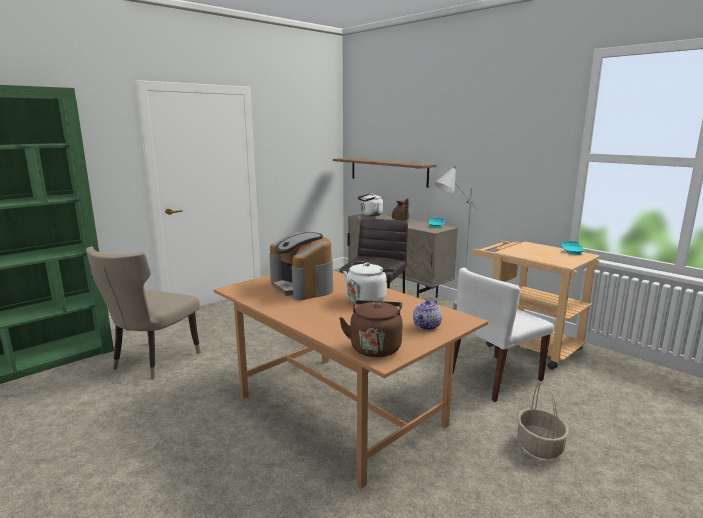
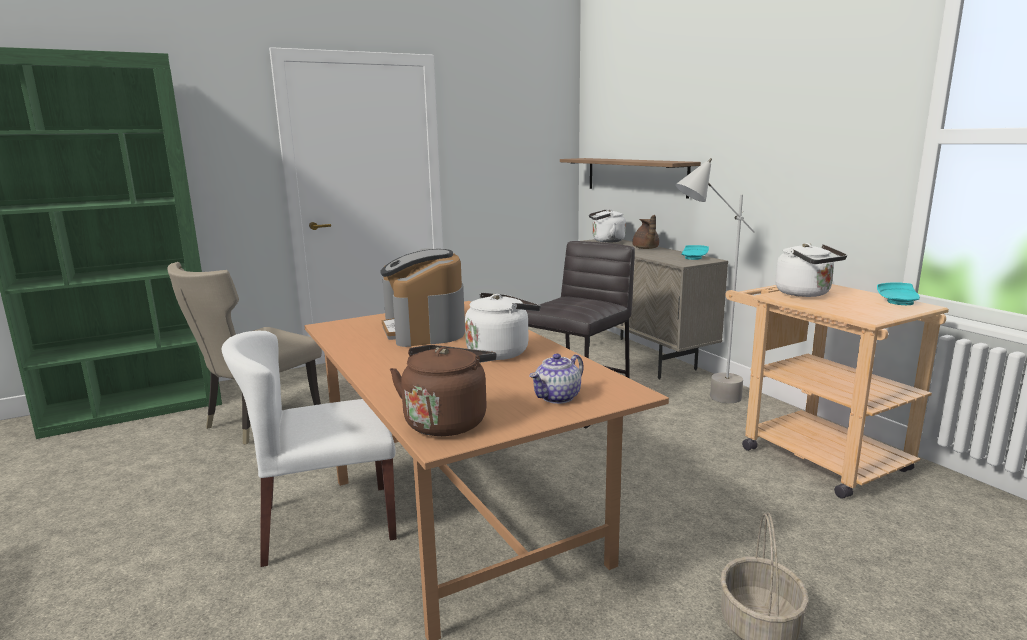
camera: 15 degrees right, 0 degrees up
white chair [453,268,554,402] -> white chair moved to [222,330,397,567]
none -> white kettle [775,243,847,297]

